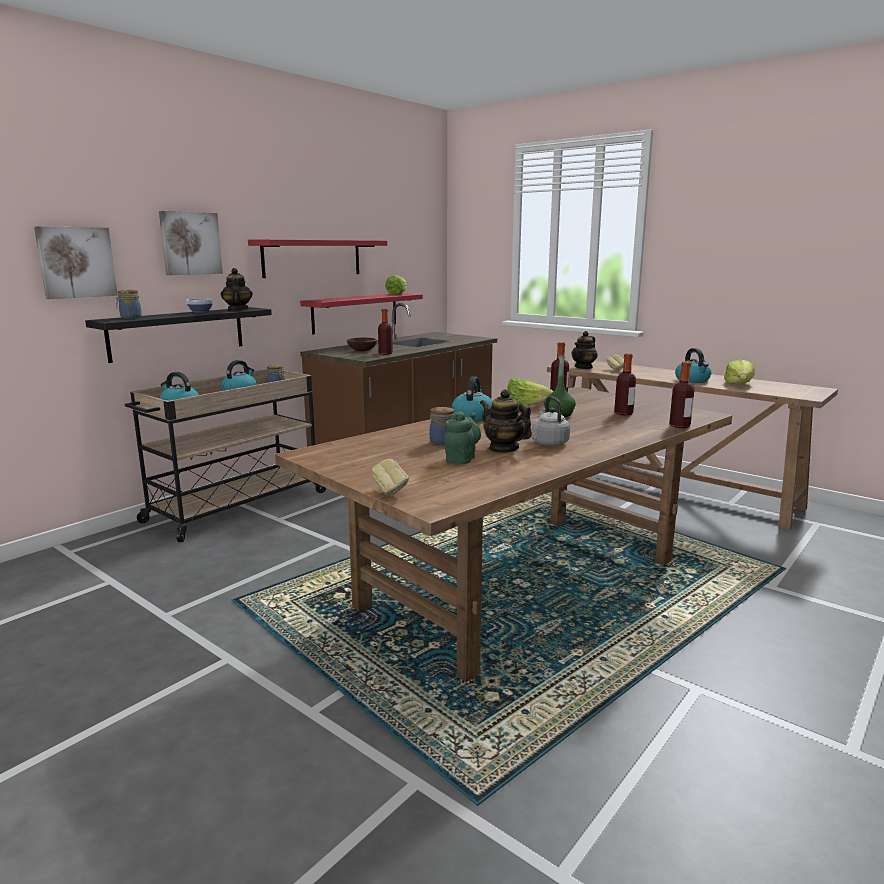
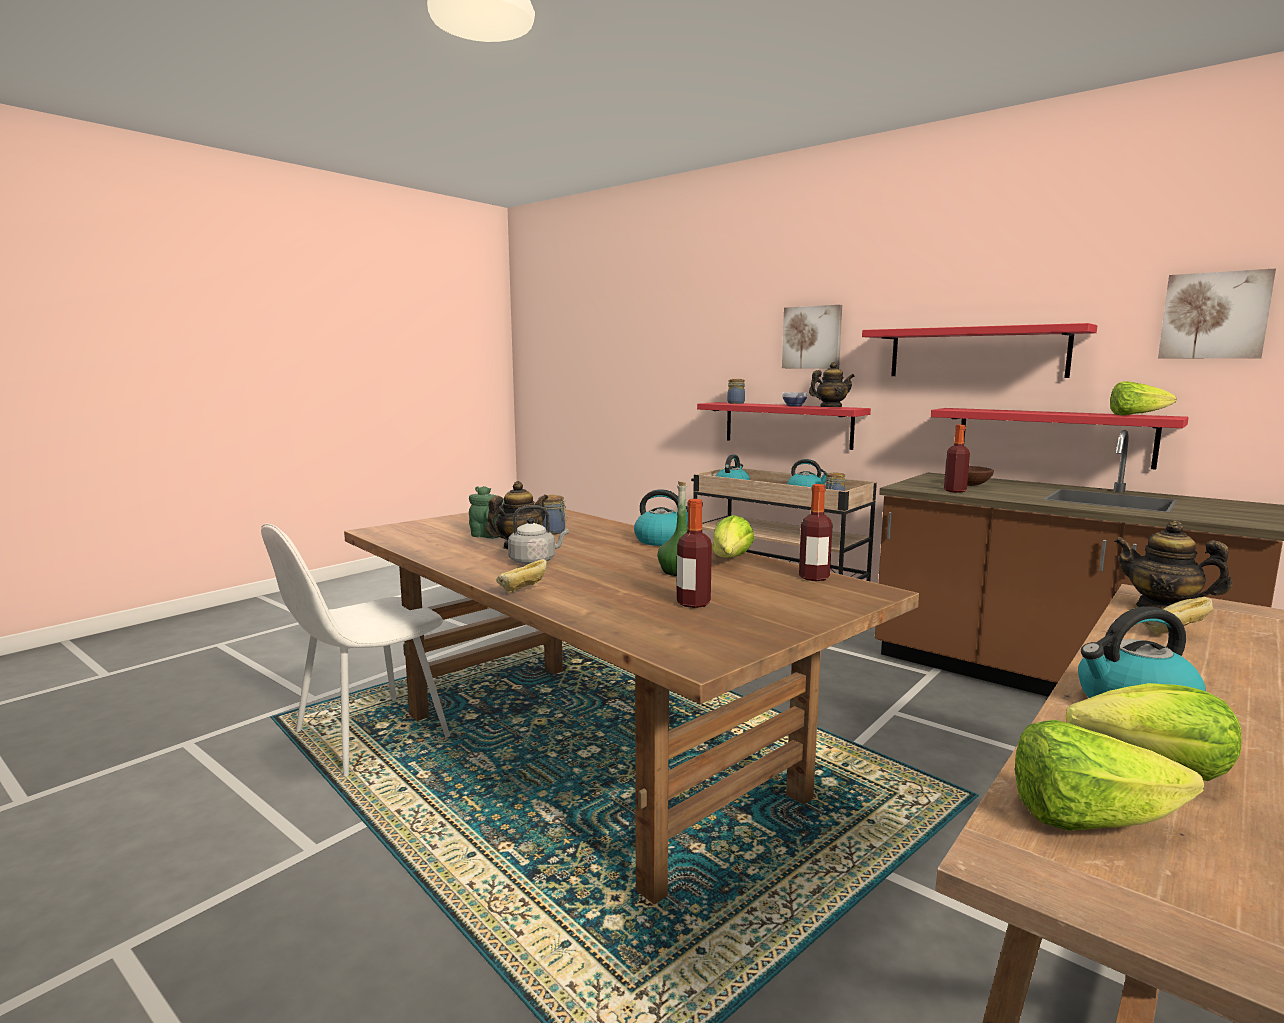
camera: 90 degrees right, 5 degrees down
picture [34,226,118,299] -> picture moved to [1158,268,1276,359]
black shelf [85,307,272,363] -> red shelf [697,402,871,450]
bread [371,459,409,496] -> bread moved to [496,559,548,593]
bottle [669,361,695,428] -> none
none -> white chair [261,524,450,777]
none -> lettuce [1015,719,1204,831]

